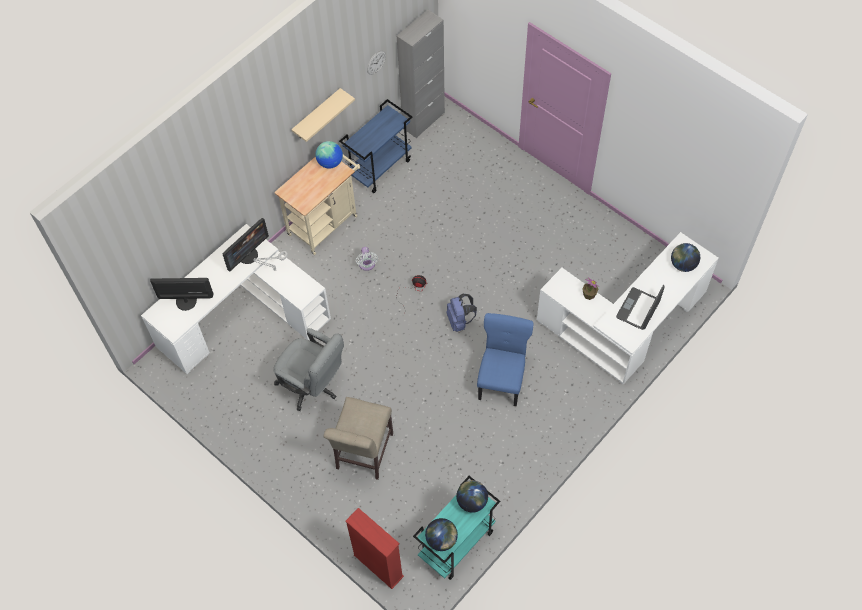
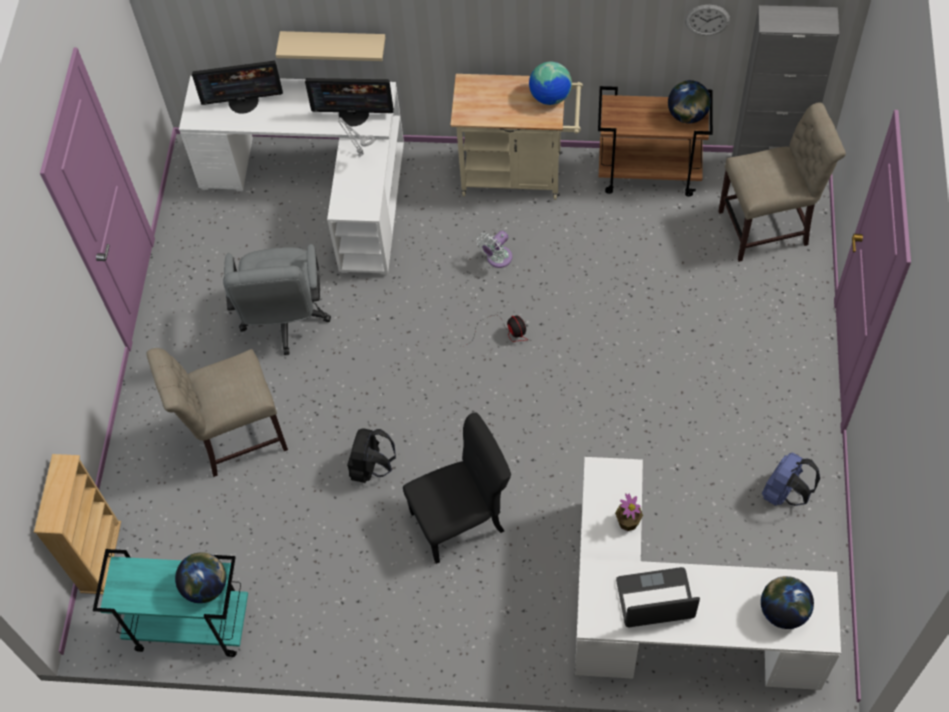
camera: 55 degrees right, 0 degrees up
monitor [150,278,214,311] -> monitor turned 120 degrees clockwise [192,61,283,114]
beige shelf [291,88,355,142] -> beige shelf moved to [276,31,385,61]
blue cart [339,99,412,193] -> brown cart [598,86,713,196]
red bookcase [345,508,404,589] -> beige bookcase [34,454,121,594]
globe [425,518,458,551] -> globe moved to [668,80,711,124]
blue backpack [446,294,477,332] -> blue backpack moved to [762,453,820,506]
blue chair [477,313,533,407] -> black chair [403,412,511,564]
none -> black backpack [347,428,396,483]
none -> beige chair [718,103,846,262]

